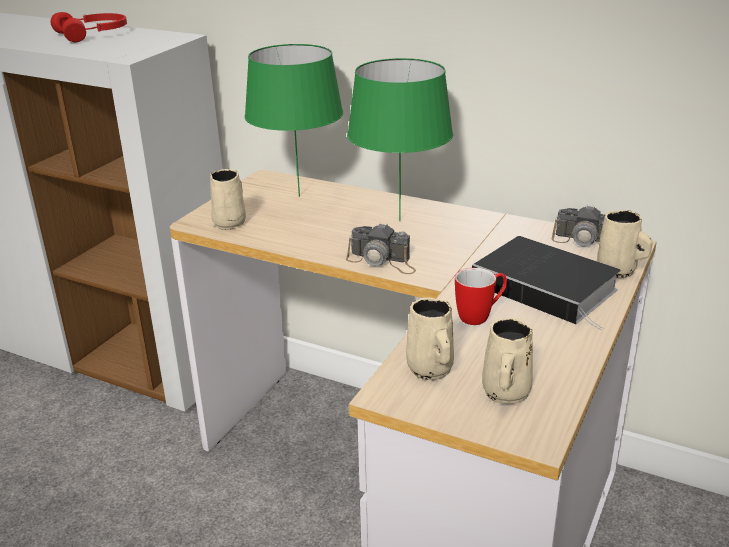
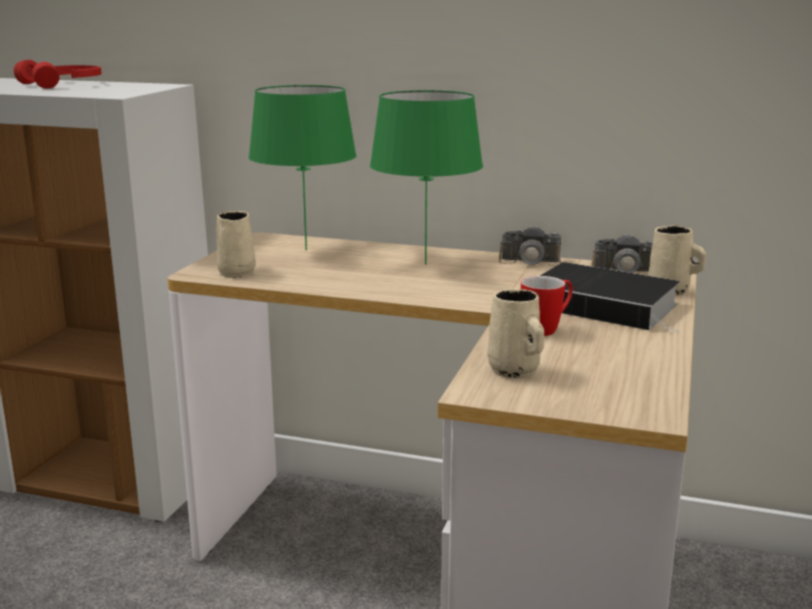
camera: 10 degrees left, 10 degrees down
camera [346,223,416,274] -> camera moved to [499,225,562,266]
beige mug [482,318,533,404] -> none

